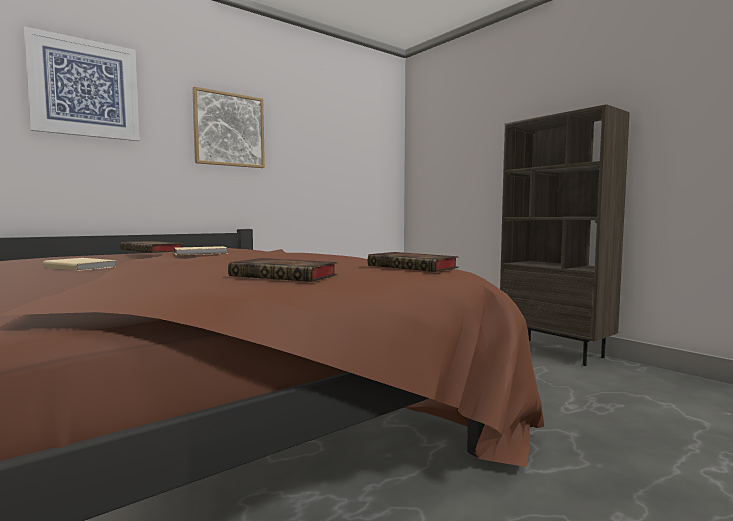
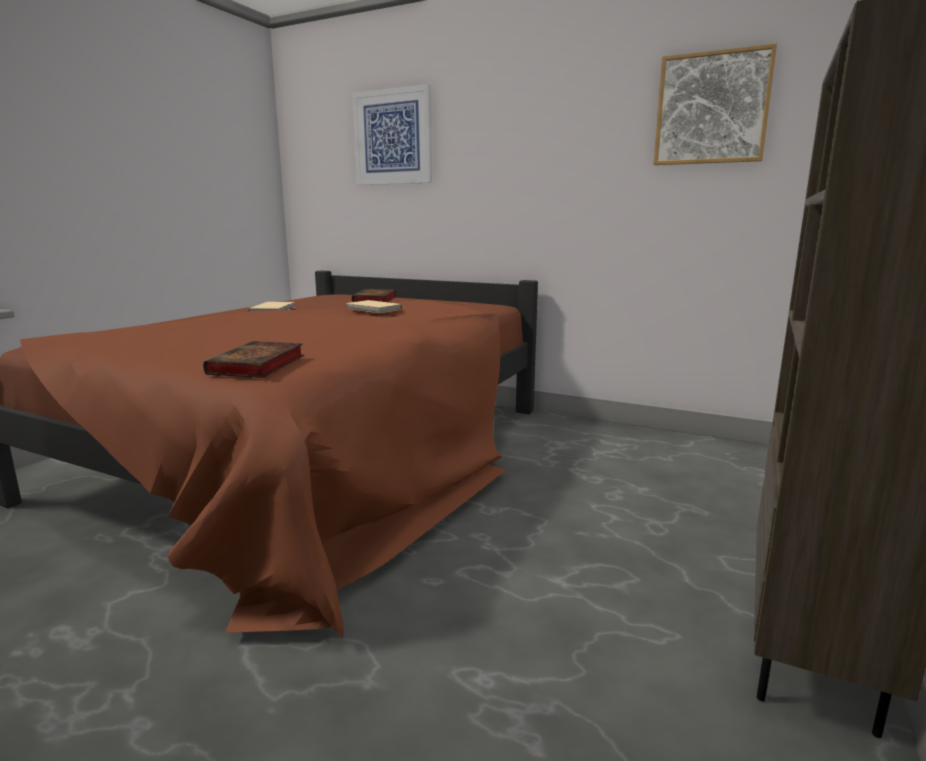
camera: 65 degrees right, 10 degrees up
picture [192,87,265,168] -> picture moved to [653,43,777,165]
book [228,258,338,282] -> none

